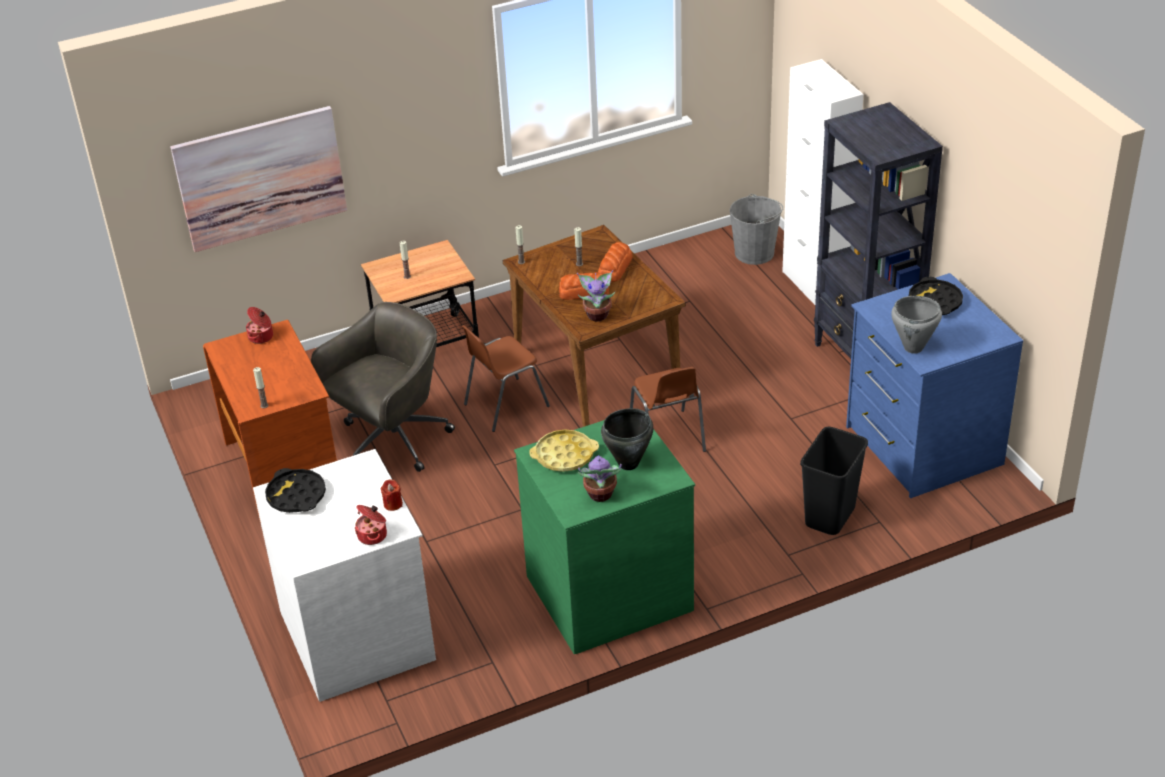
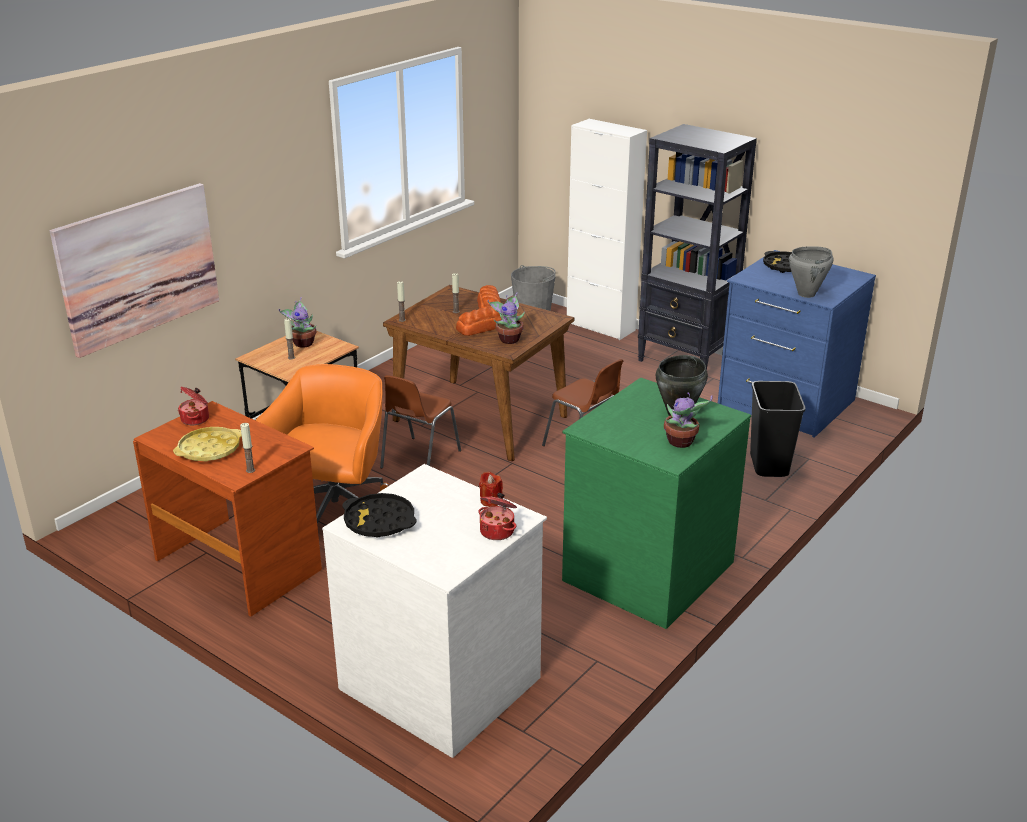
camera: 30 degrees left, 10 degrees down
grey office chair [311,302,455,472] -> orange office chair [255,364,389,524]
yellow tray [529,429,599,472] -> yellow tray moved to [173,427,242,462]
none -> potted plant [279,297,316,348]

